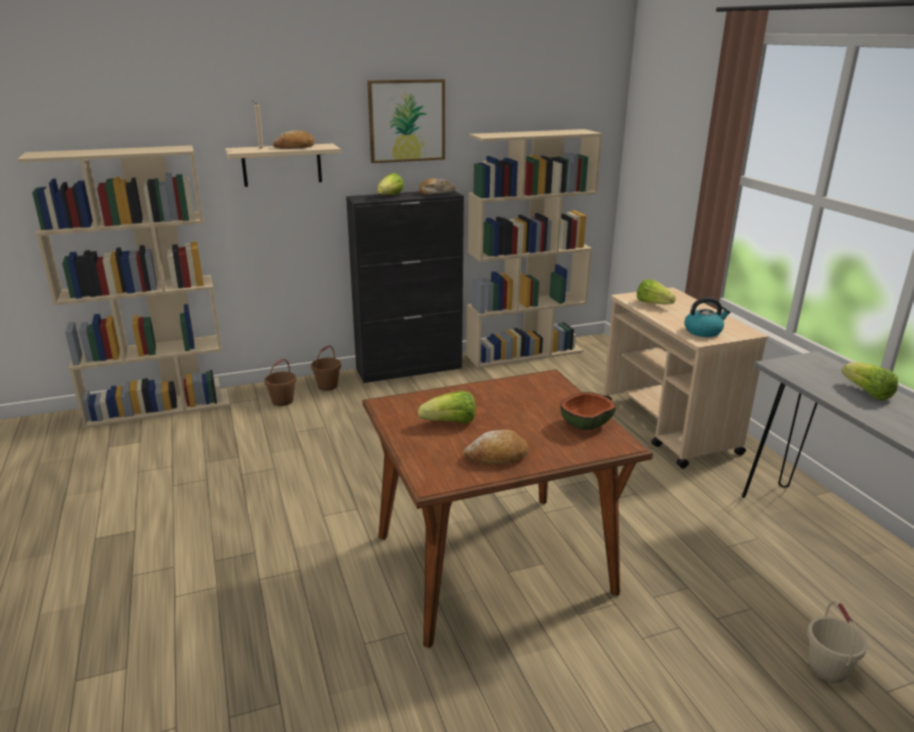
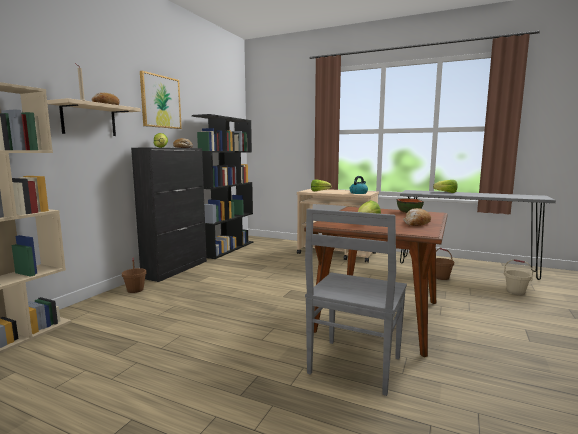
camera: 45 degrees left, 15 degrees down
brown bucket [265,359,296,406] -> brown bucket moved to [436,248,454,280]
beige bookcase [466,129,602,368] -> black bookcase [192,114,253,259]
none -> grey chair [305,209,407,396]

